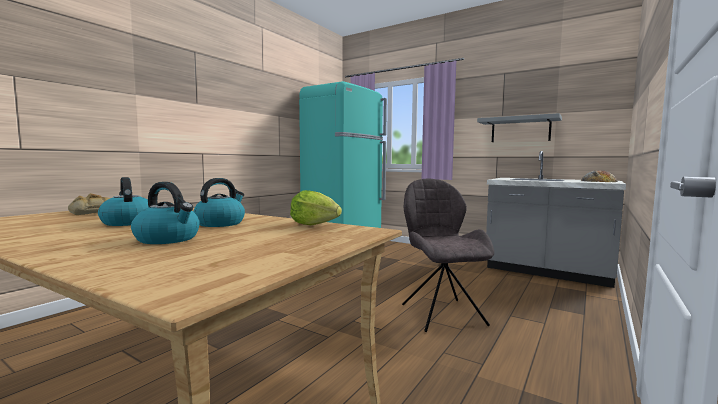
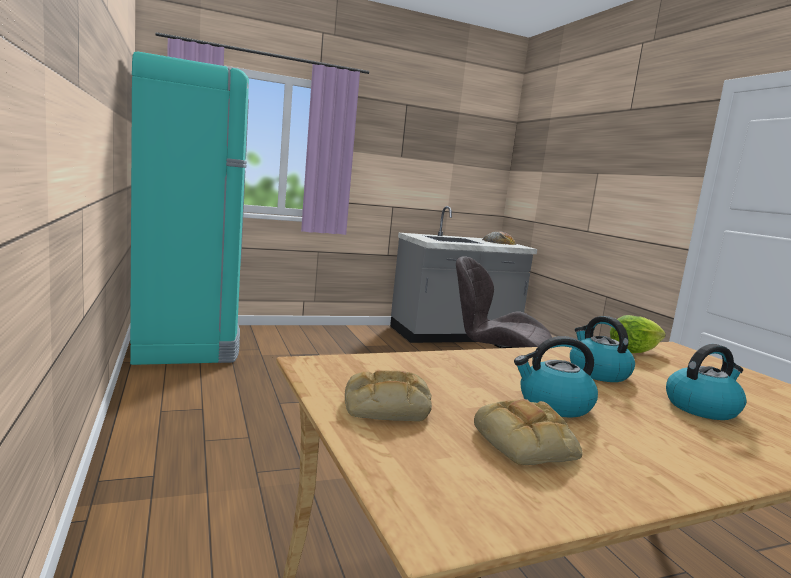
camera: 55 degrees left, 5 degrees up
grey shelf [477,113,562,142] -> none
none -> bread [474,399,582,465]

